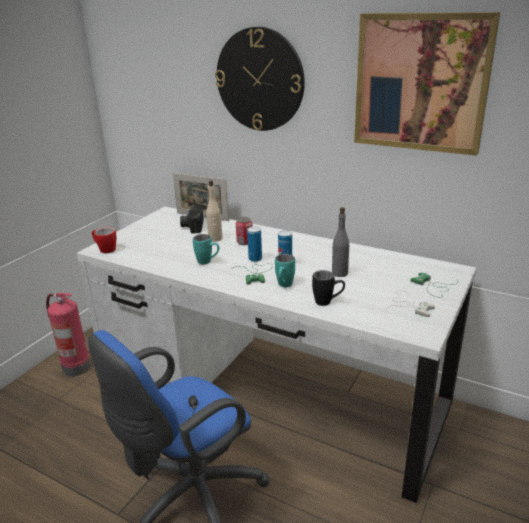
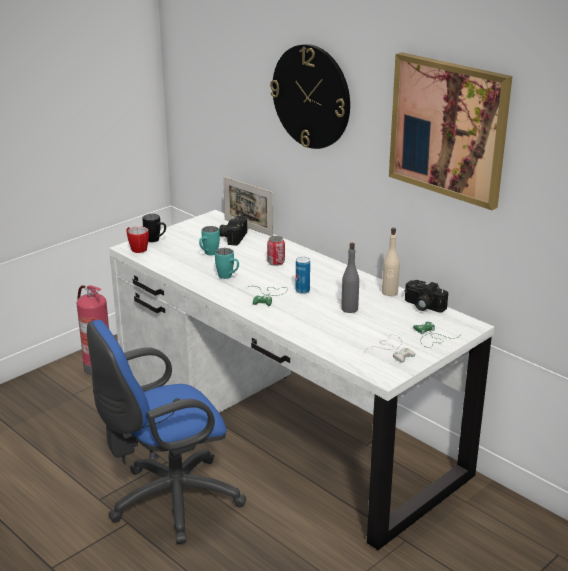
camera: 15 degrees right, 0 degrees up
beige bottle [206,180,223,242] -> beige bottle moved to [382,228,400,296]
can [247,226,262,262] -> none
turquoise mug [275,254,295,287] -> turquoise mug moved to [199,226,220,255]
black mug [312,270,345,306] -> black mug moved to [143,214,166,242]
none -> camera [405,280,448,313]

